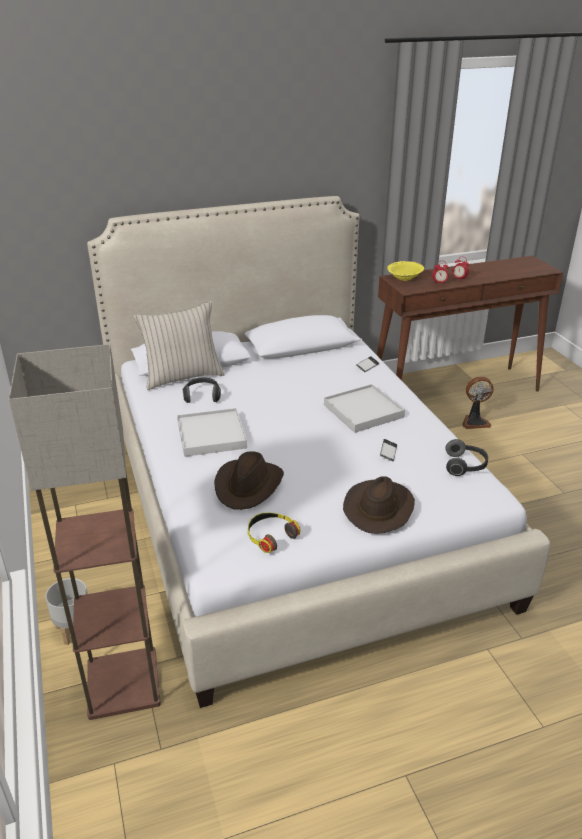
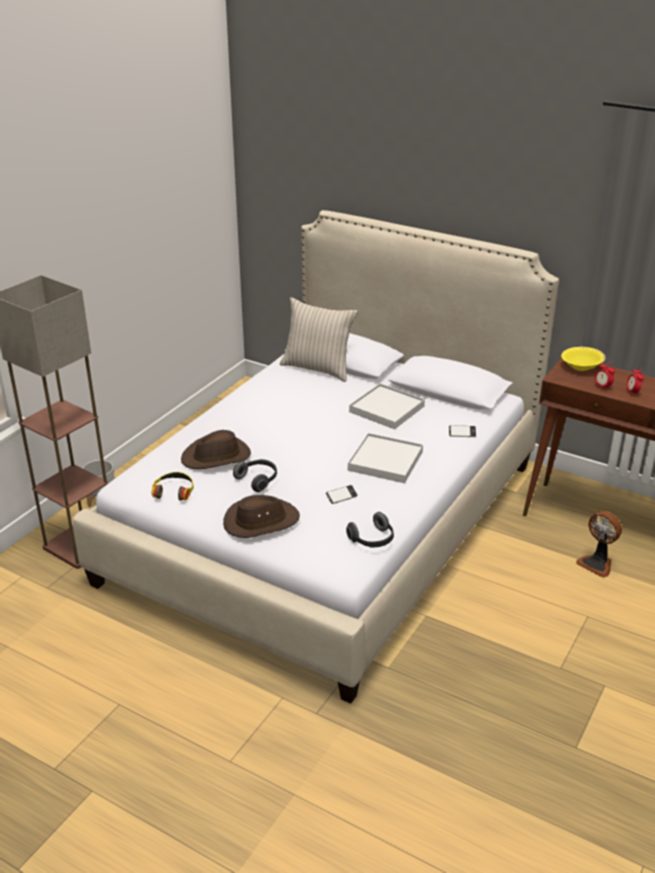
camera: 50 degrees right, 0 degrees up
white tray [177,408,247,457] -> white tray moved to [349,383,425,429]
headphones [183,377,221,403] -> headphones moved to [233,459,277,492]

